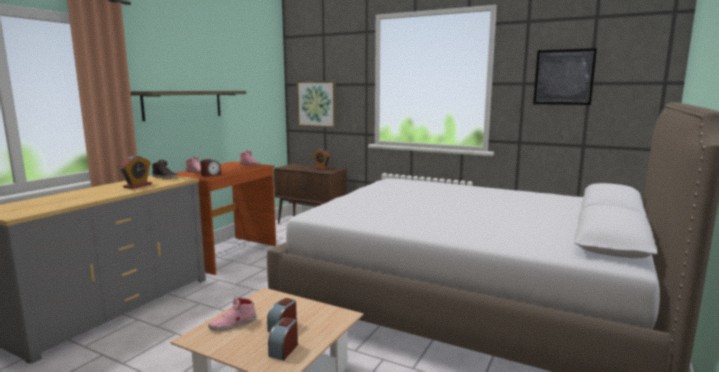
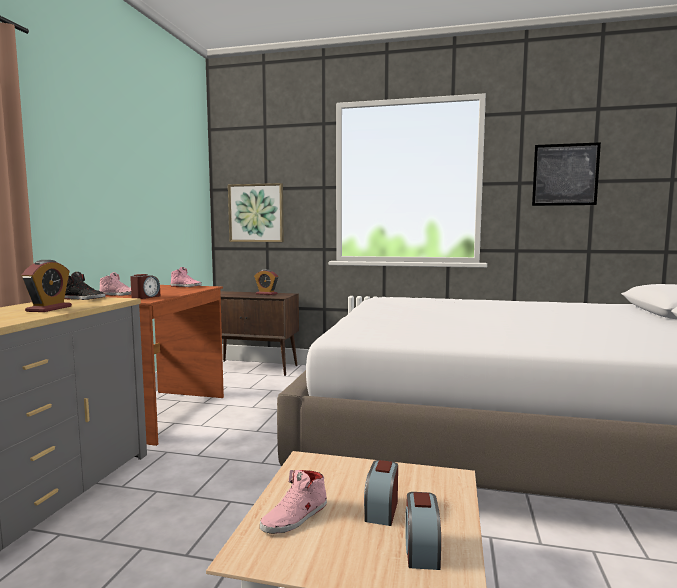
camera: 15 degrees left, 5 degrees down
shelf [130,91,246,121] -> none

